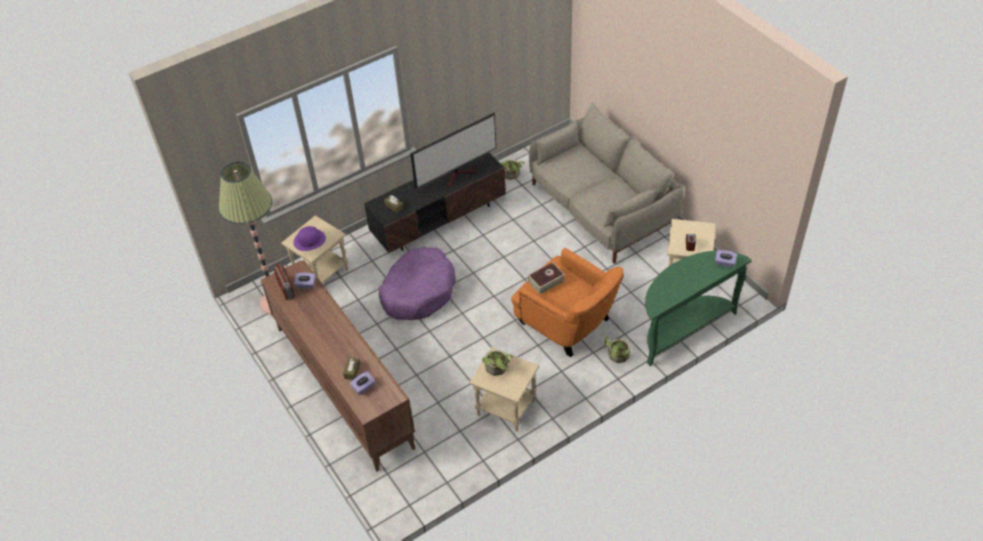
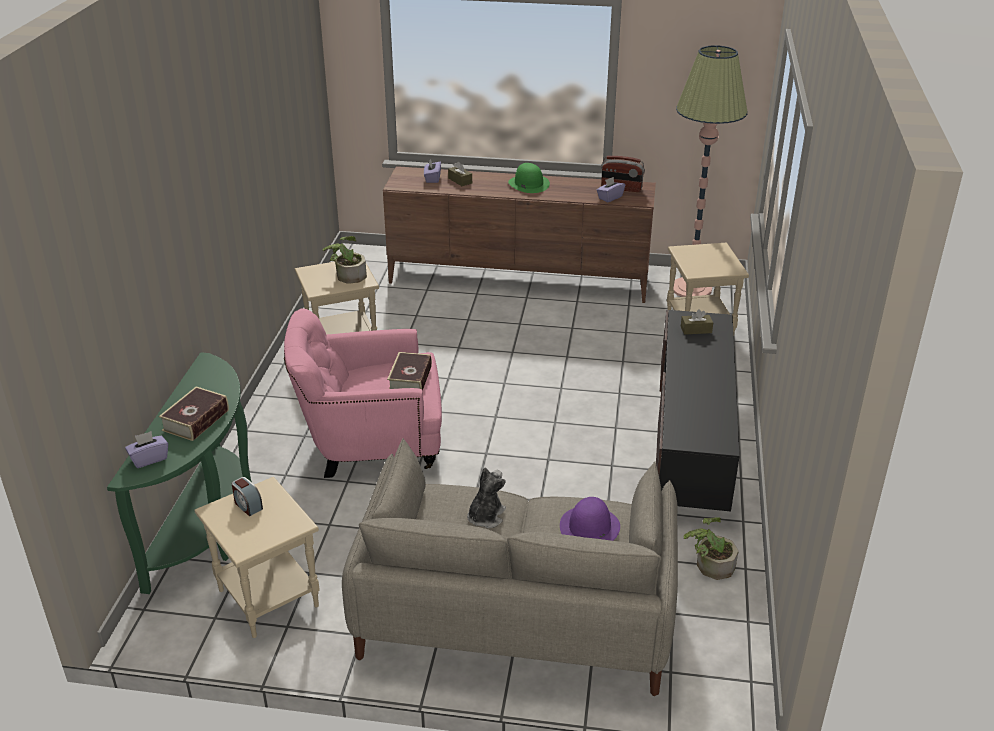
camera: 130 degrees right, 15 degrees down
purple hat [293,226,326,251] -> purple hat moved to [560,497,620,541]
purple dog bed [378,247,456,320] -> none
television [410,112,496,188] -> none
orange armchair [511,248,624,357] -> pink armchair [284,308,442,478]
potted plant [605,337,631,363] -> none
none -> book [159,386,229,441]
none -> plush toy [467,468,506,528]
none -> green hat [508,163,550,193]

